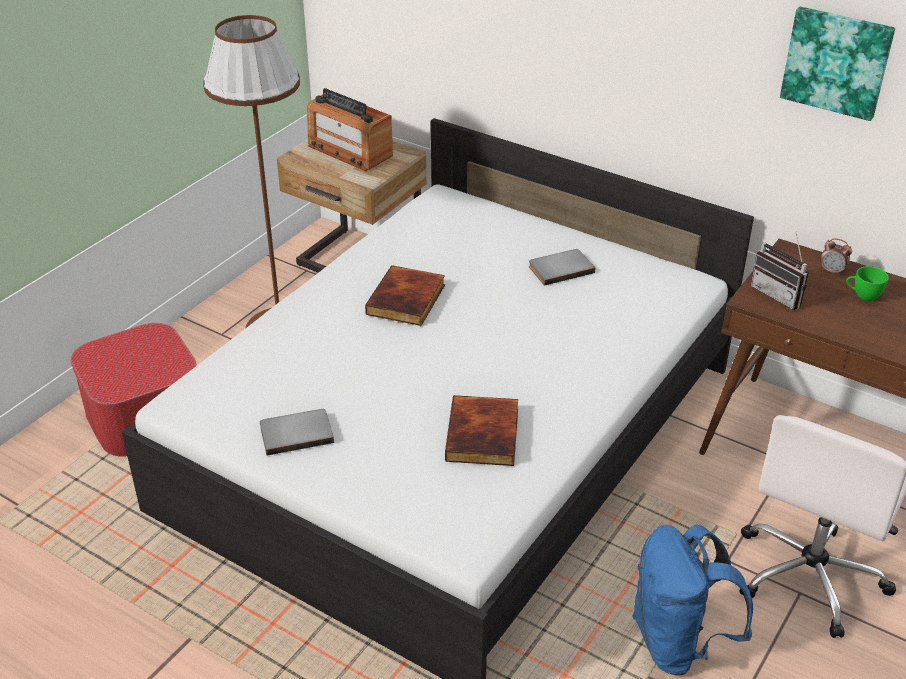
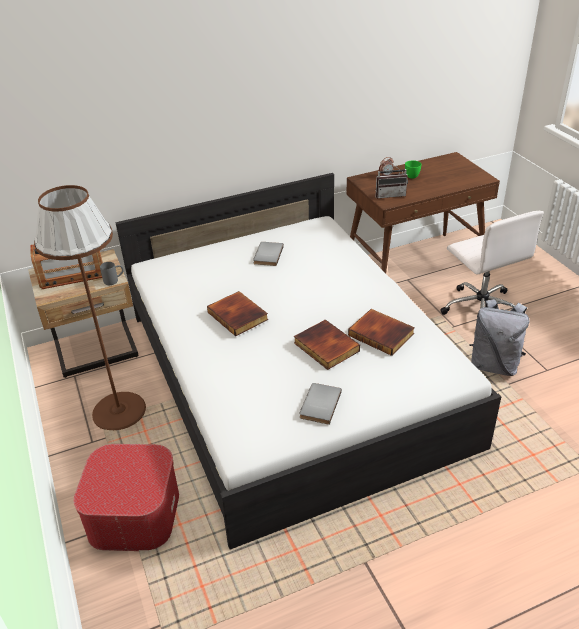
camera: 55 degrees left, 0 degrees up
blue backpack [632,525,753,675] -> grey backpack [469,299,530,376]
picture [780,7,895,121] -> none
none -> grey mug [100,262,124,285]
none -> book [294,319,360,370]

